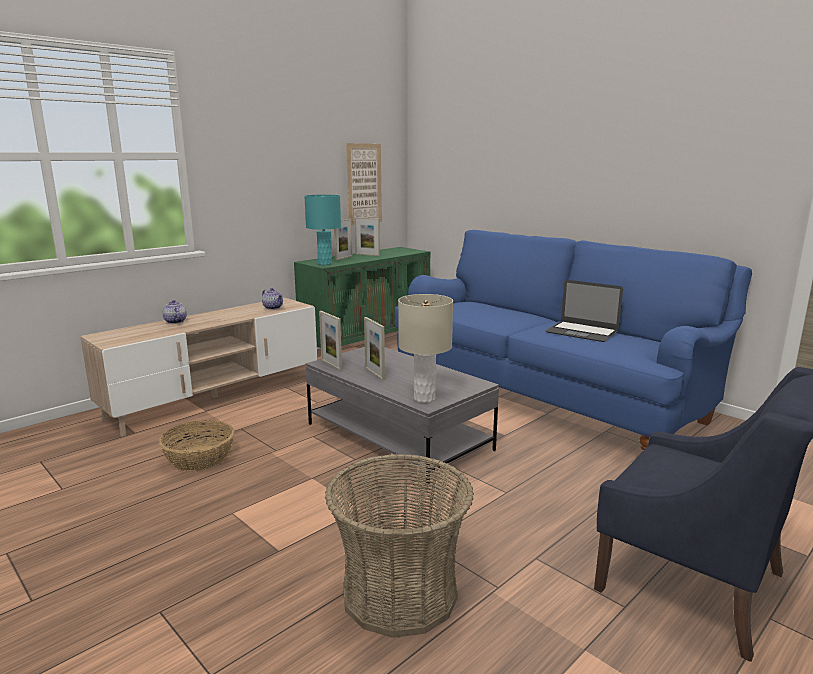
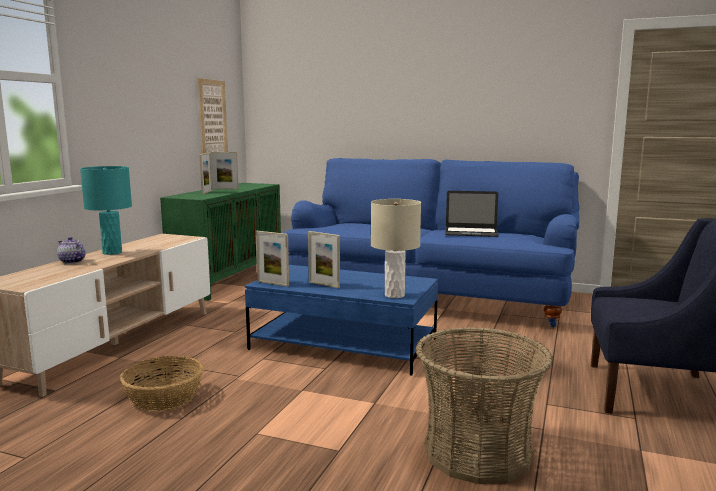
camera: 25 degrees left, 5 degrees down
teapot [262,288,283,310] -> none
turquoise table lamp [304,194,341,265] -> turquoise table lamp moved to [80,166,132,255]
grey coffee table [305,347,499,487] -> blue coffee table [245,265,438,376]

